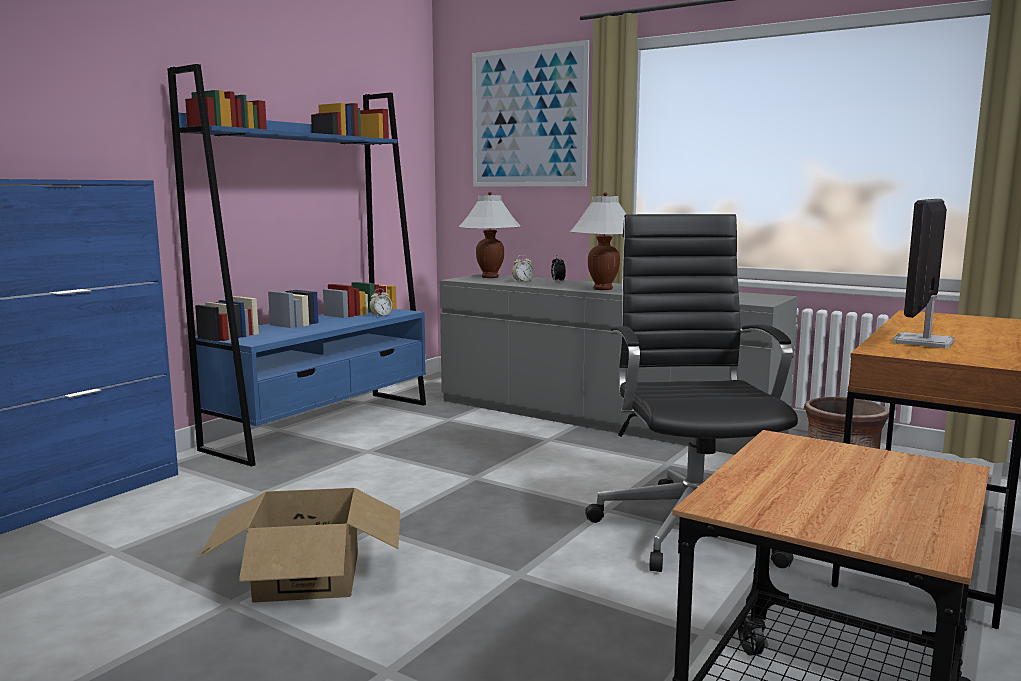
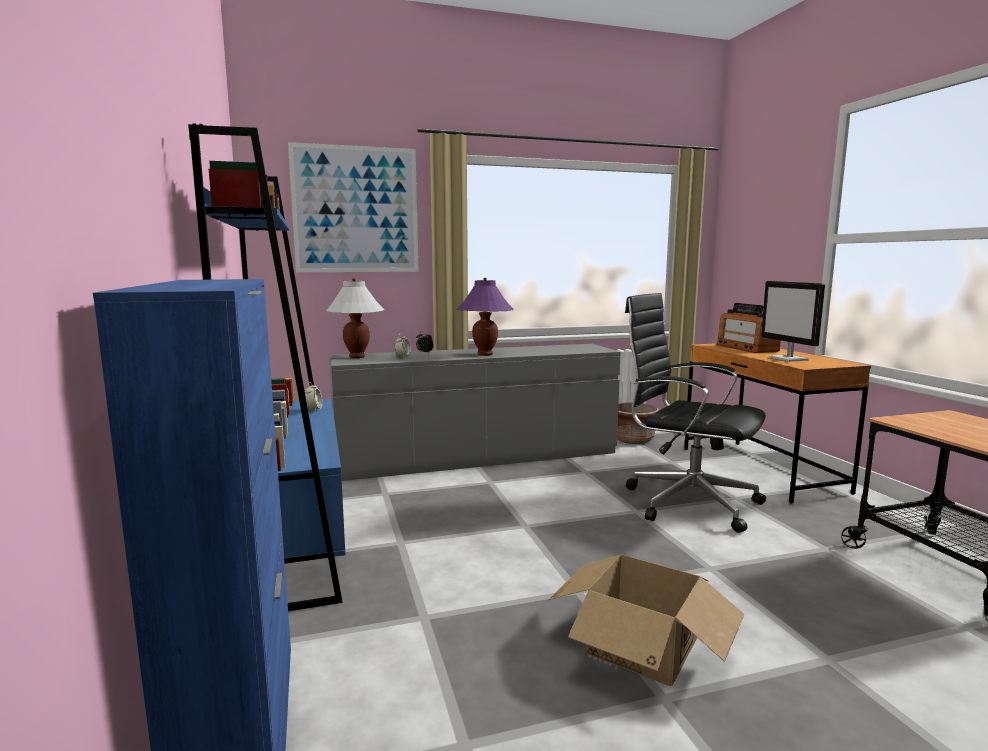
camera: 50 degrees left, 0 degrees up
white table lamp [570,192,626,290] -> purple table lamp [457,278,514,356]
none -> radio [716,303,781,353]

